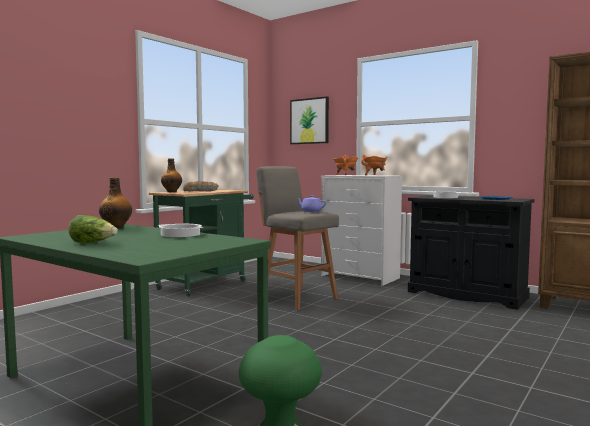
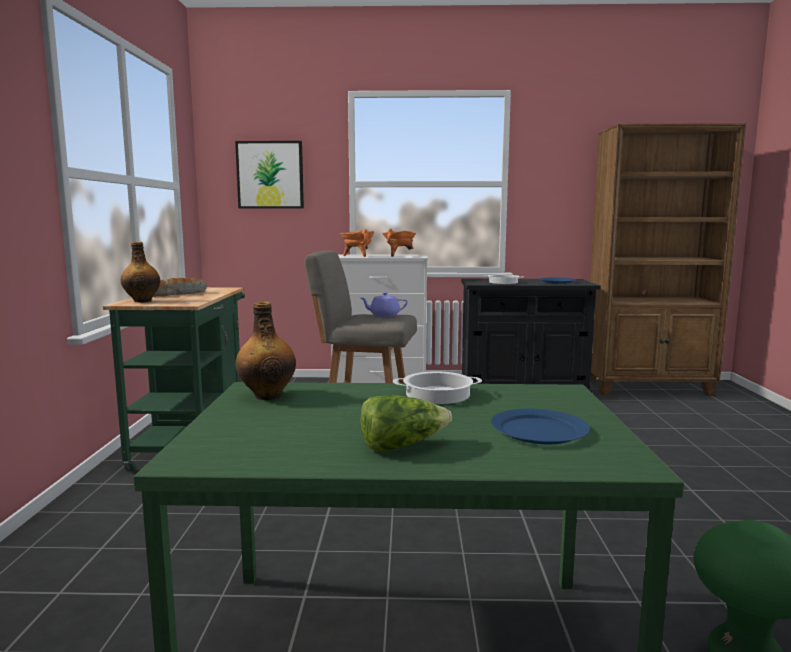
camera: 35 degrees left, 5 degrees up
none -> blue plate [491,409,590,444]

